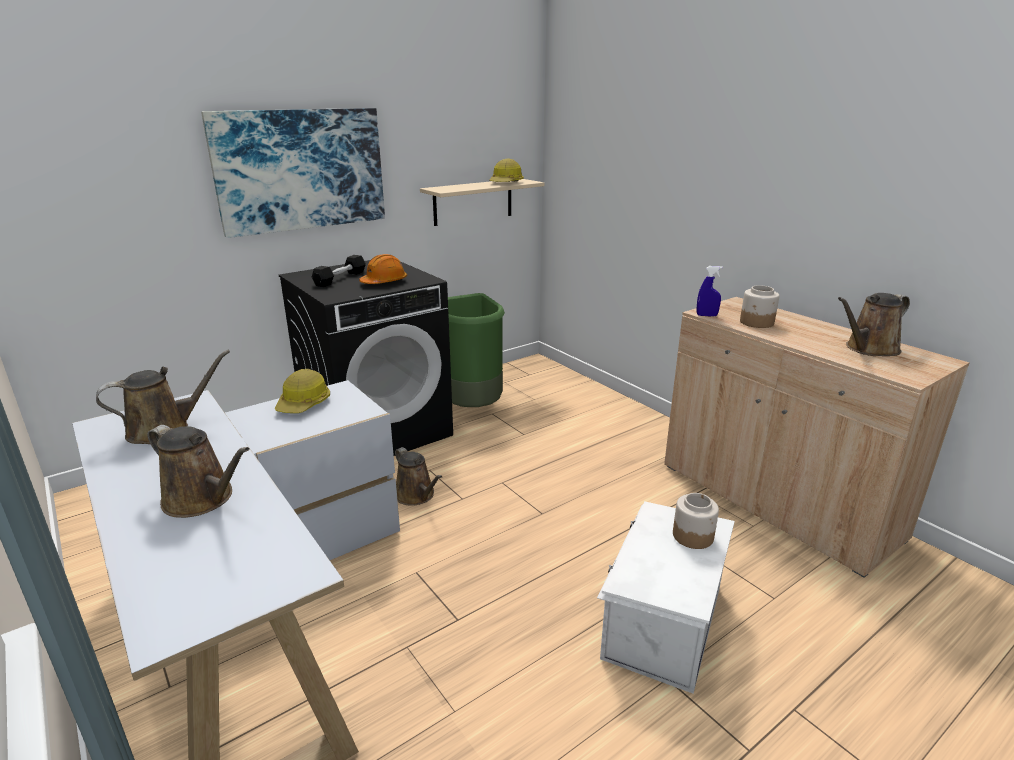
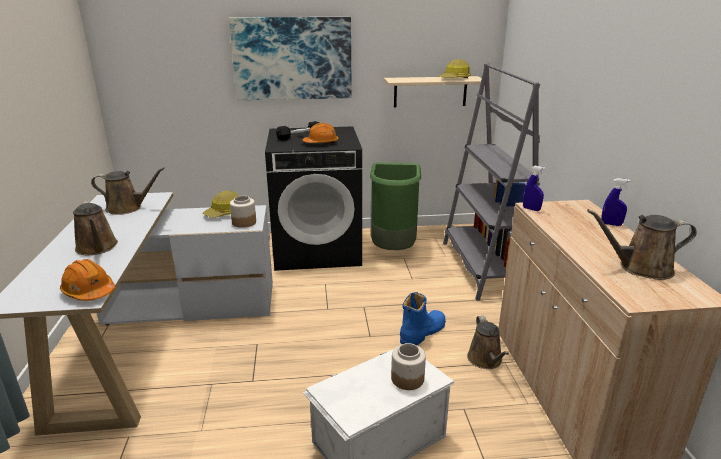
camera: 30 degrees right, 0 degrees up
brown watering can [395,447,443,506] -> brown watering can moved to [467,316,509,369]
jar [740,285,779,328] -> jar moved to [230,196,256,228]
none -> orange hard hat [60,259,115,301]
none -> blue boot [400,292,446,346]
none -> grey bookcase [443,63,540,301]
none -> blue spray bottle [601,178,631,226]

